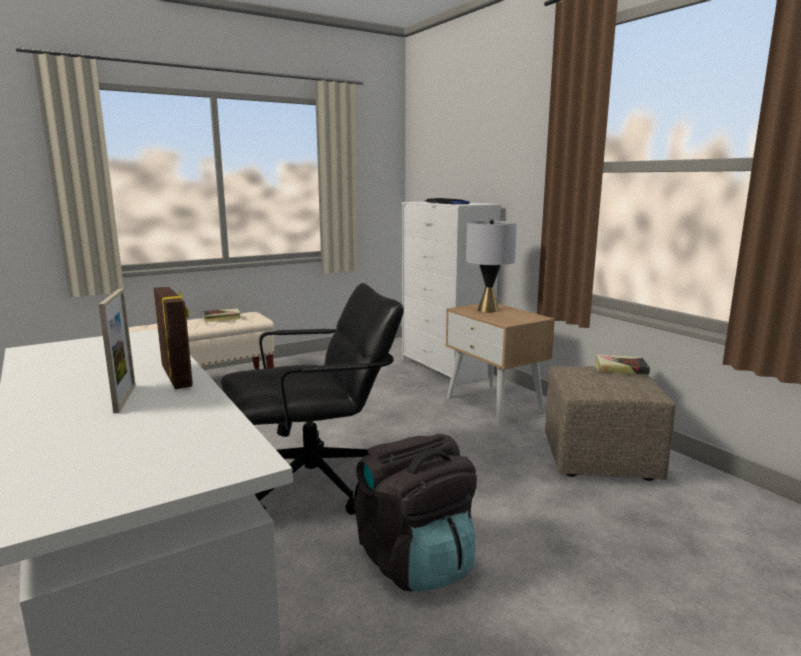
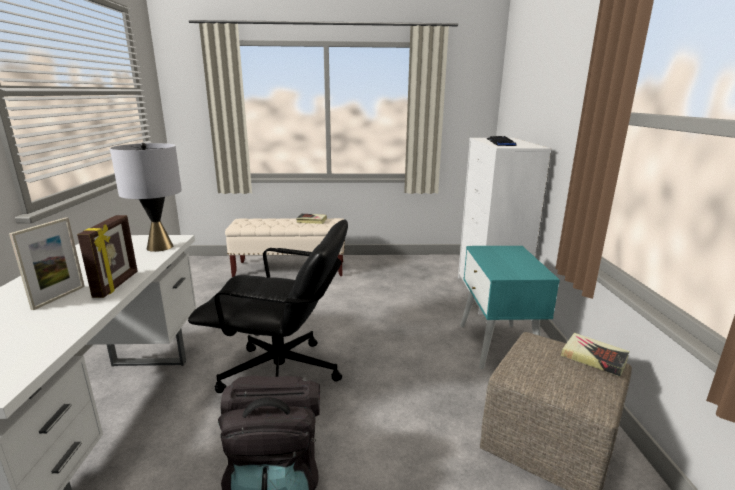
camera: 30 degrees right, 5 degrees up
beige nightstand [446,303,555,425] -> turquoise nightstand [460,246,560,369]
grey table lamp [466,219,517,313] -> grey table lamp moved to [110,143,182,252]

